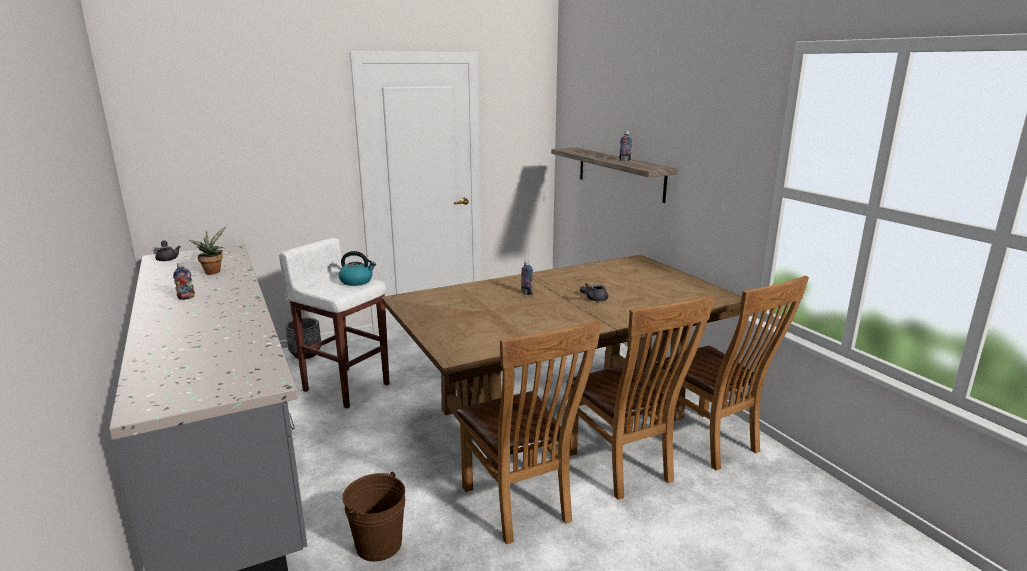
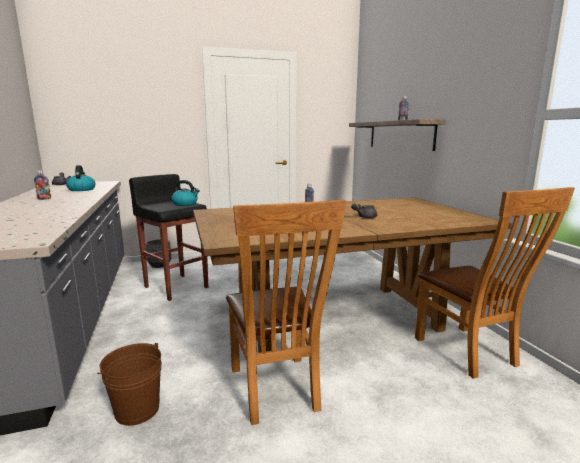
camera: 10 degrees right, 5 degrees down
potted plant [189,226,226,275] -> kettle [66,165,95,191]
white stool [279,238,390,409] -> black stool [129,174,208,301]
brown chair [566,295,715,500] -> none

